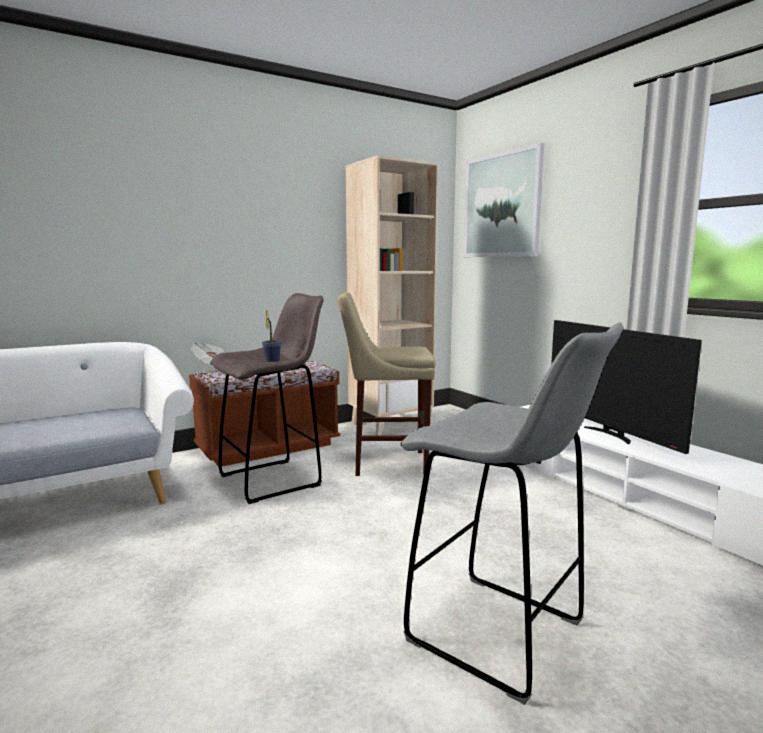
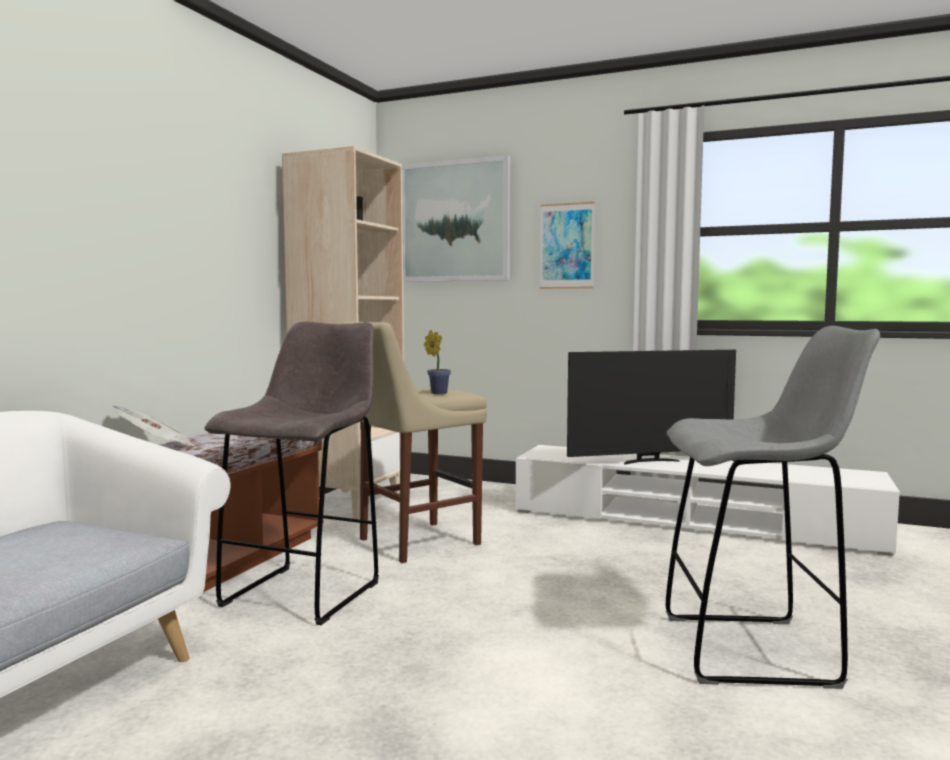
camera: 35 degrees left, 5 degrees down
potted plant [262,310,282,362] -> potted plant moved to [424,330,451,394]
television [551,320,702,454] -> television turned 45 degrees counterclockwise [567,350,736,465]
none -> picture [540,202,595,289]

